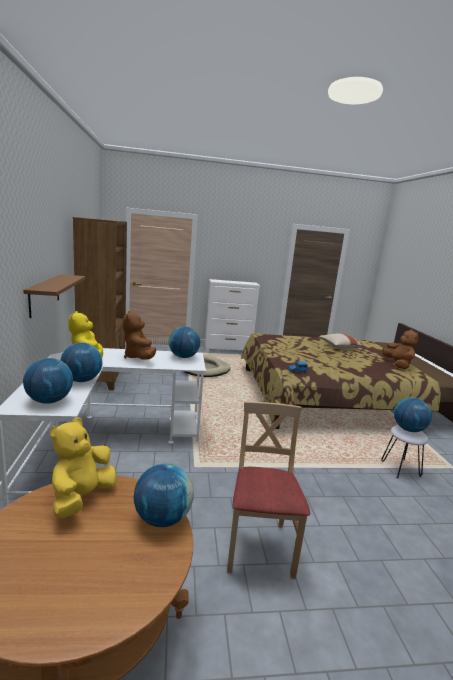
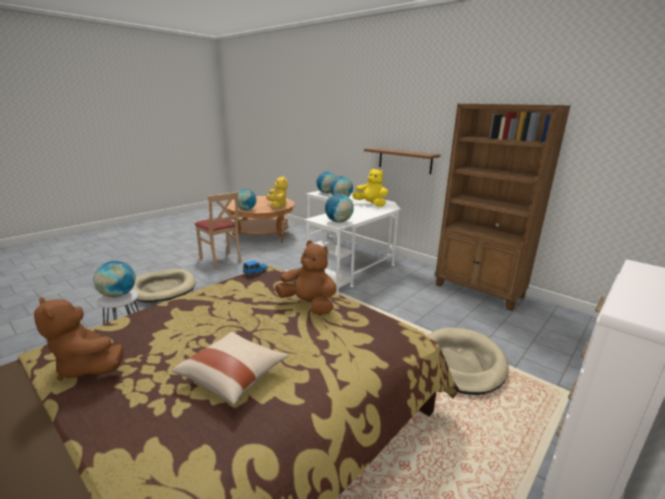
camera: 140 degrees right, 5 degrees up
brown plush toy [123,311,156,360] -> brown plush toy moved to [275,240,337,315]
none -> beige dog bed [132,269,196,303]

